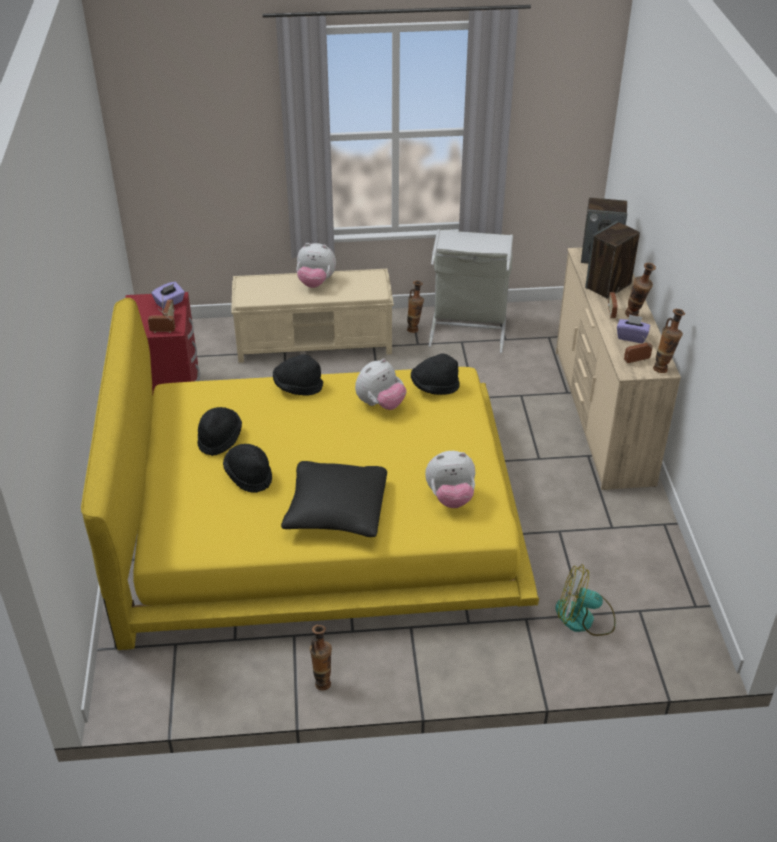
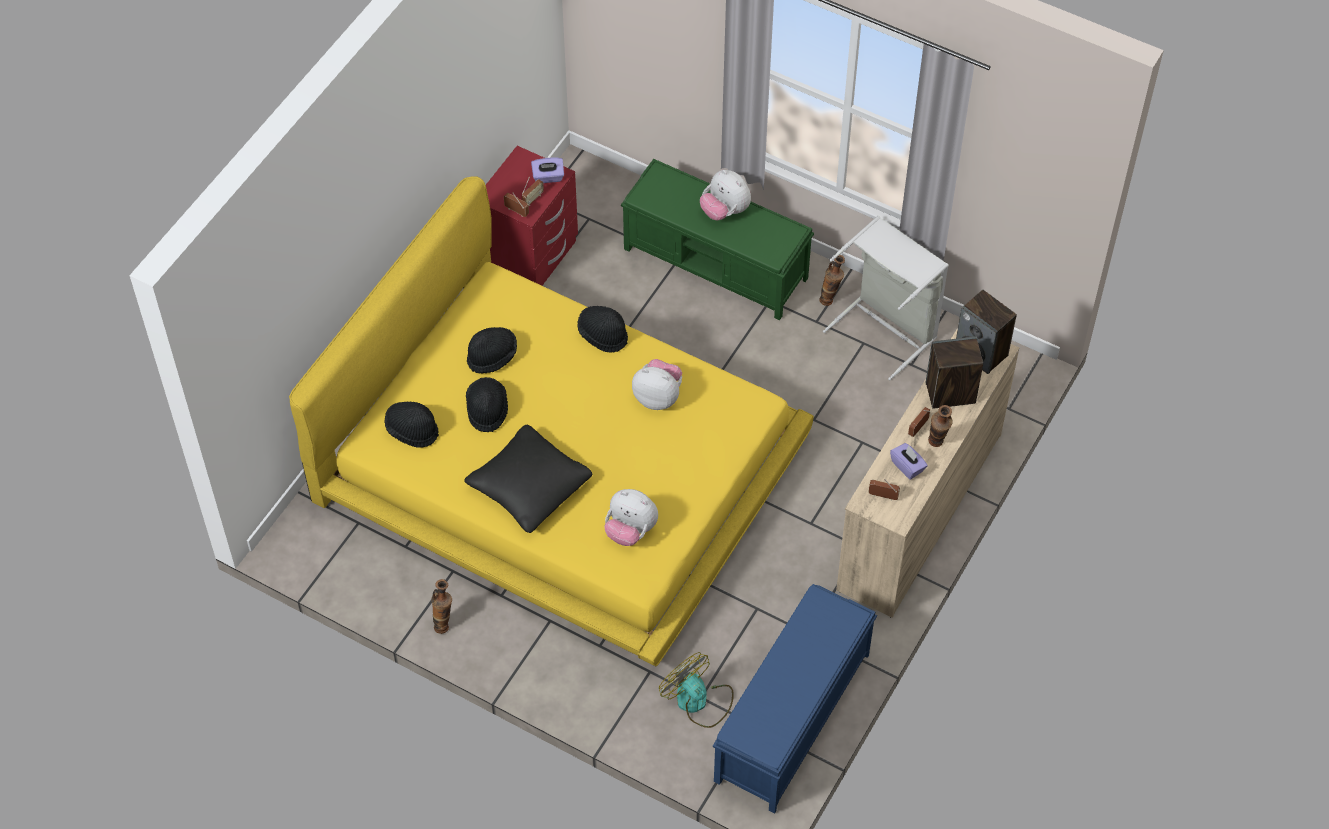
camera: 35 degrees right, 15 degrees up
beige bench [231,269,394,363] -> green bench [621,159,814,320]
plush toy [355,358,407,410] -> plush toy turned 150 degrees counterclockwise [632,359,682,410]
black hat [411,354,460,395] -> black hat moved to [385,402,439,448]
vase [653,309,685,373] -> none
none -> blue bench [713,584,877,813]

